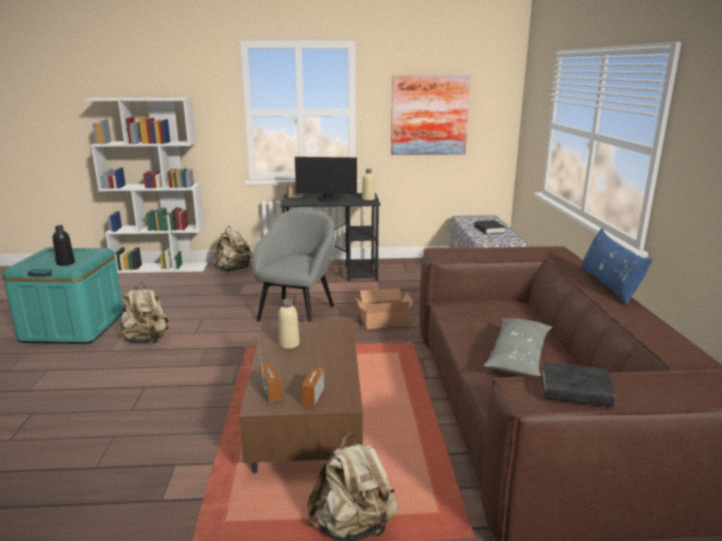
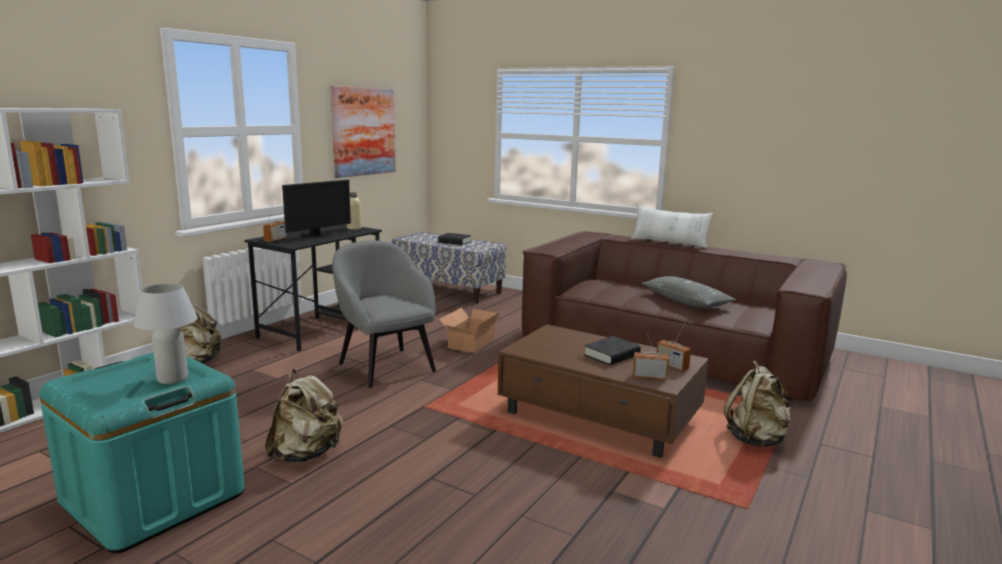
camera: 55 degrees left, 5 degrees down
black bottle [53,225,75,266] -> white table lamp [133,283,198,384]
beige bottle [278,299,300,349] -> none
black book [541,362,616,407] -> black book moved to [584,336,641,365]
blue pillow [580,228,653,305] -> white pillow [631,205,713,248]

